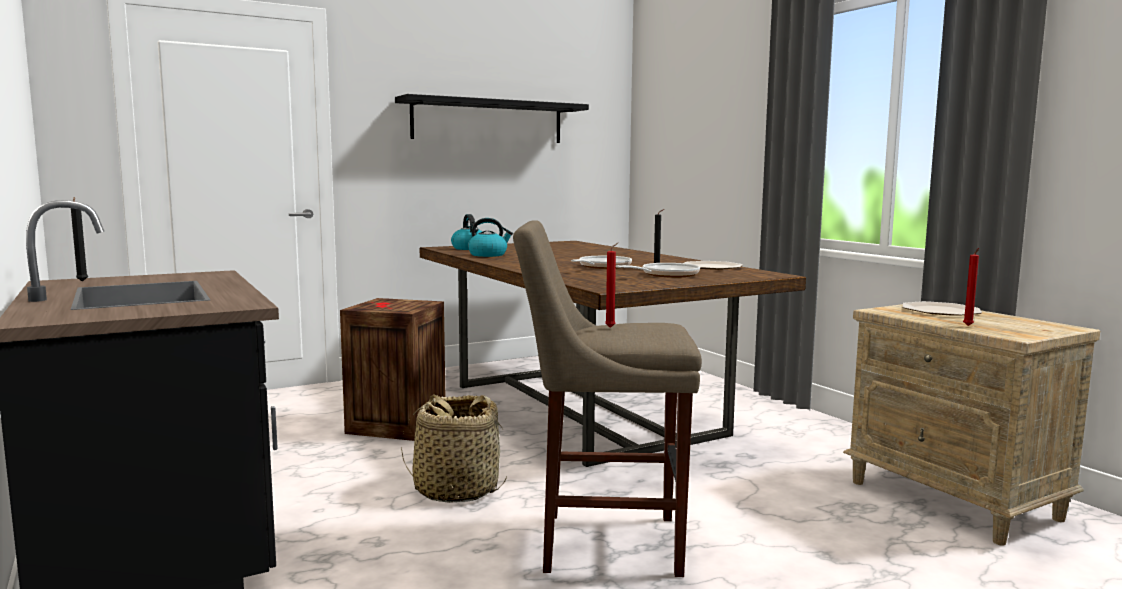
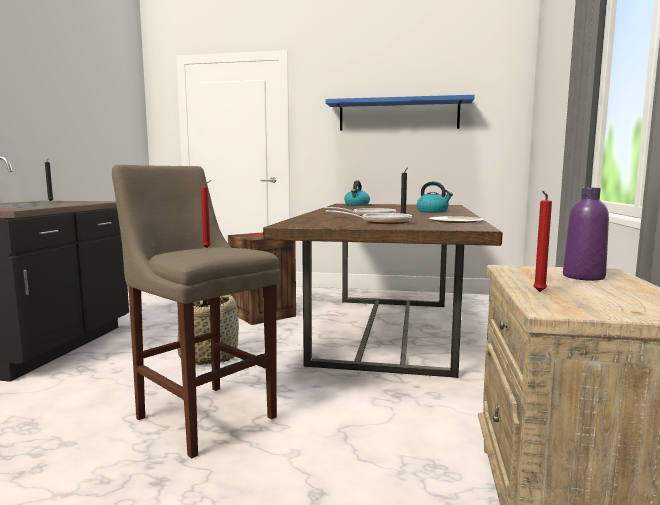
camera: 40 degrees right, 0 degrees up
black shelf [395,94,589,143] -> blue shelf [325,95,475,131]
kettle [468,218,513,257] -> kettle moved to [417,182,453,213]
plate [903,301,982,316] -> purple bottle [563,188,609,281]

